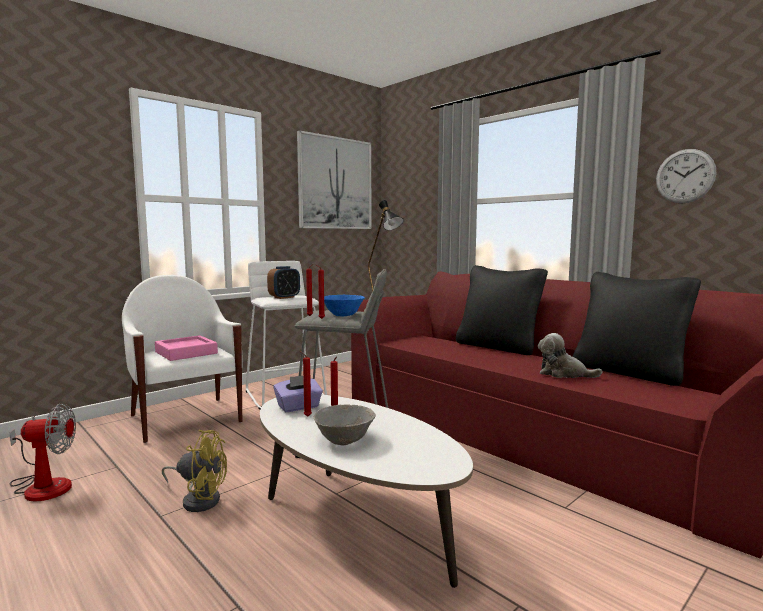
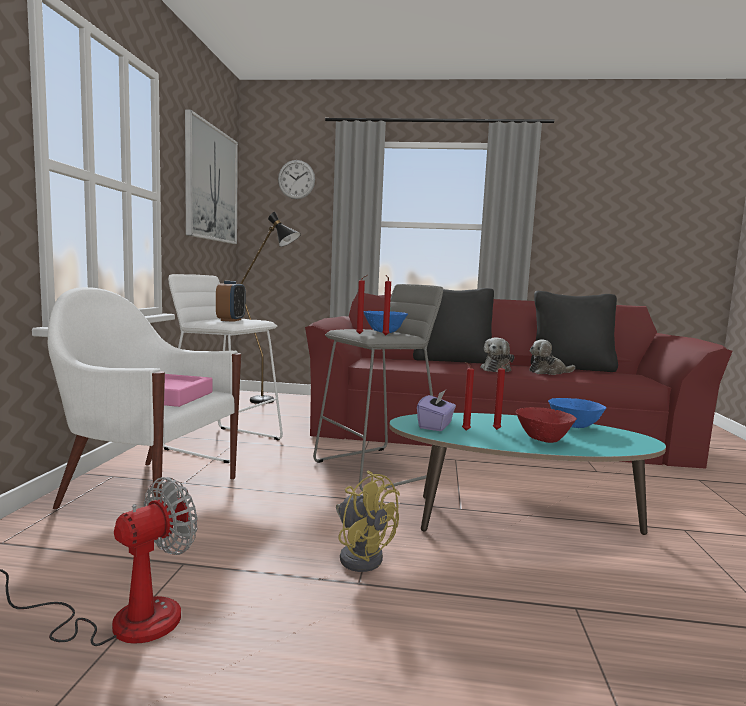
camera: 40 degrees left, 0 degrees up
yellow fan [162,430,227,512] -> yellow fan turned 75 degrees clockwise [336,471,400,572]
white coffee table [260,395,473,588] -> turquoise coffee table [389,413,666,535]
grey bowl [314,404,376,445] -> red bowl [516,407,577,443]
wall clock [656,149,716,203] -> wall clock moved to [278,160,315,199]
none -> plush toy [480,337,514,372]
none -> blue bowl [548,398,606,428]

